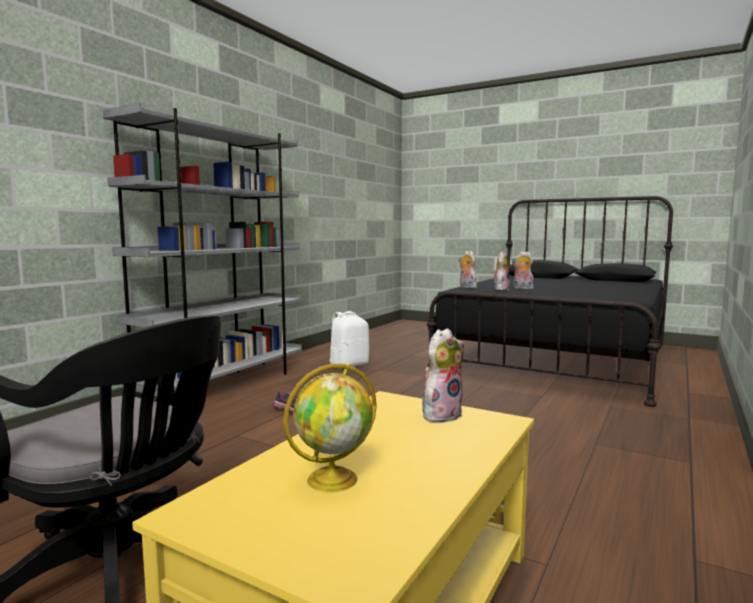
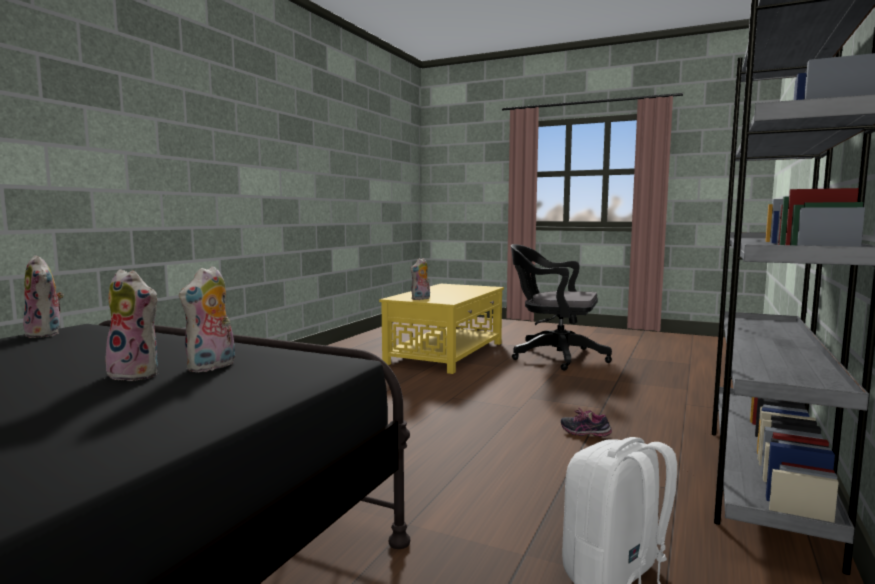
camera: 175 degrees right, 0 degrees up
globe [283,363,377,492] -> none
plush toy [459,251,477,288] -> plush toy moved to [23,255,64,338]

